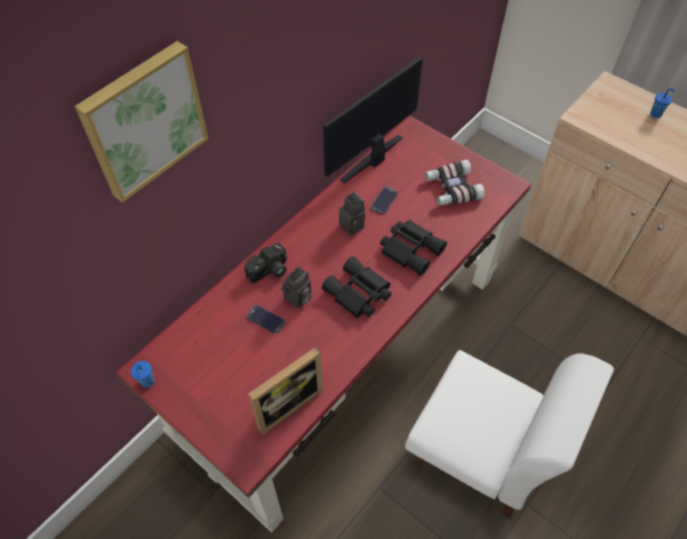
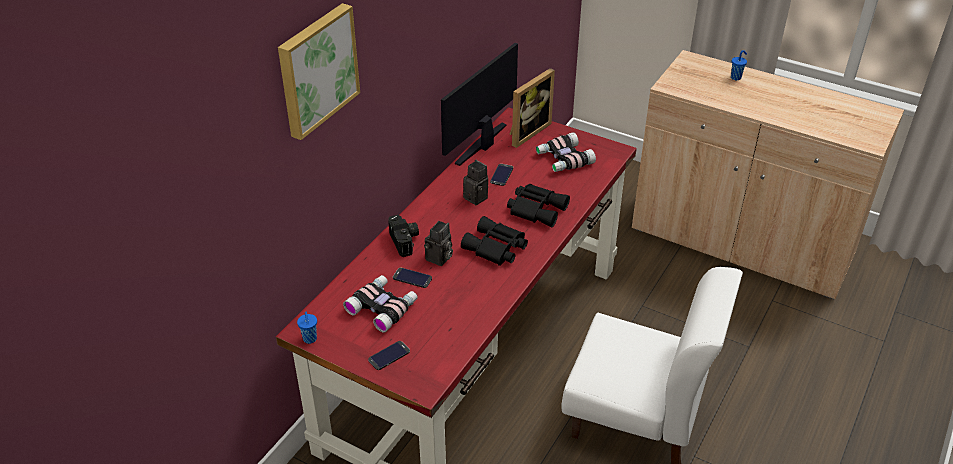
camera: 10 degrees left, 15 degrees down
camera [244,243,287,283] -> camera turned 60 degrees counterclockwise [388,215,419,257]
picture frame [248,347,323,435] -> picture frame moved to [510,68,555,148]
none -> binoculars [343,275,418,333]
none -> phone [368,341,410,370]

